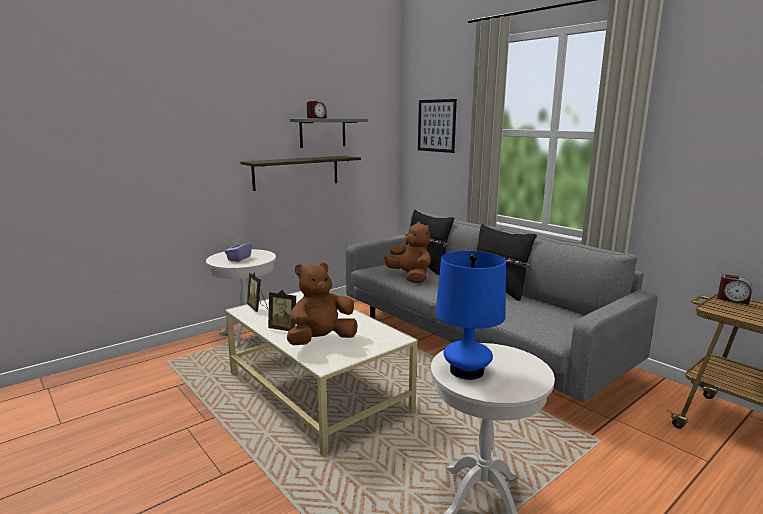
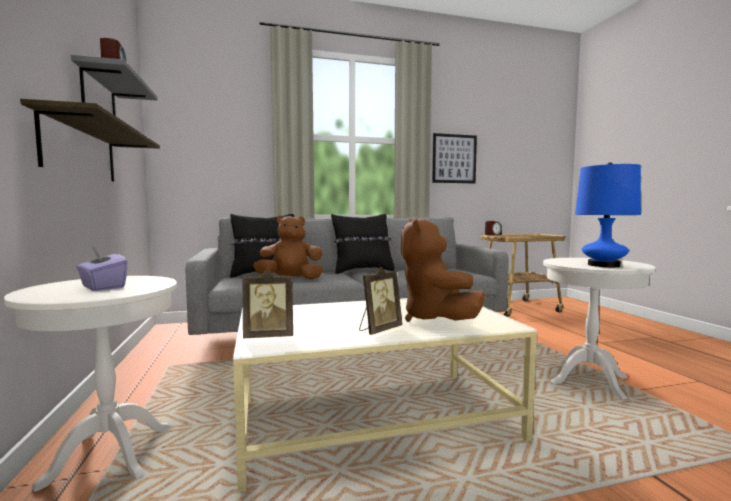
camera: 65 degrees left, 10 degrees down
picture [418,99,457,153] -> picture moved to [432,133,477,183]

